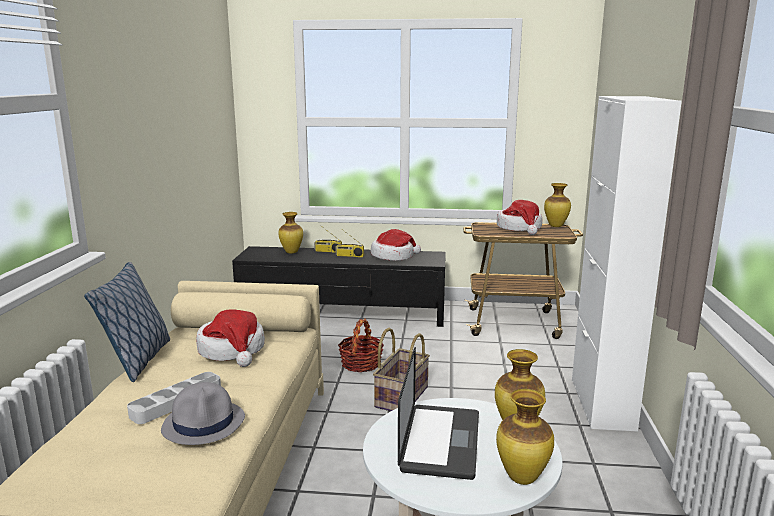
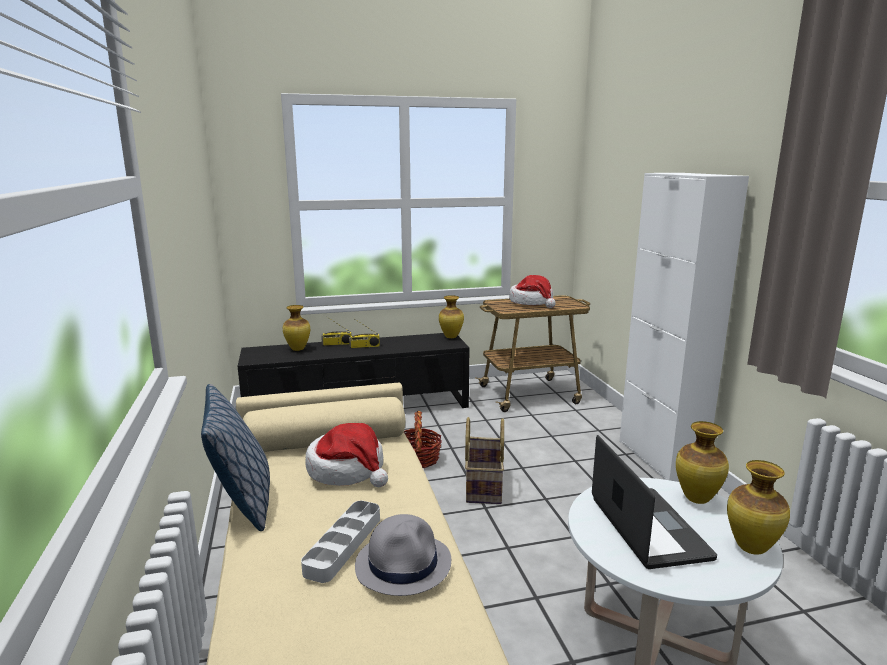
camera: 20 degrees left, 0 degrees up
hat [371,229,421,261] -> none
vase [544,183,571,227] -> vase moved to [439,295,464,338]

